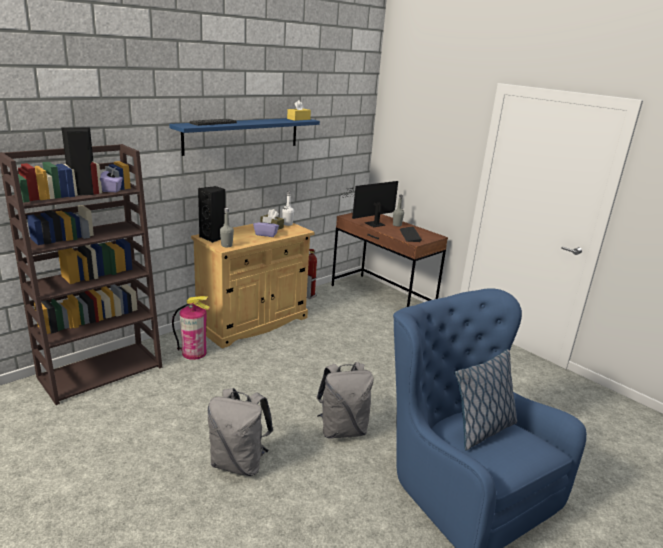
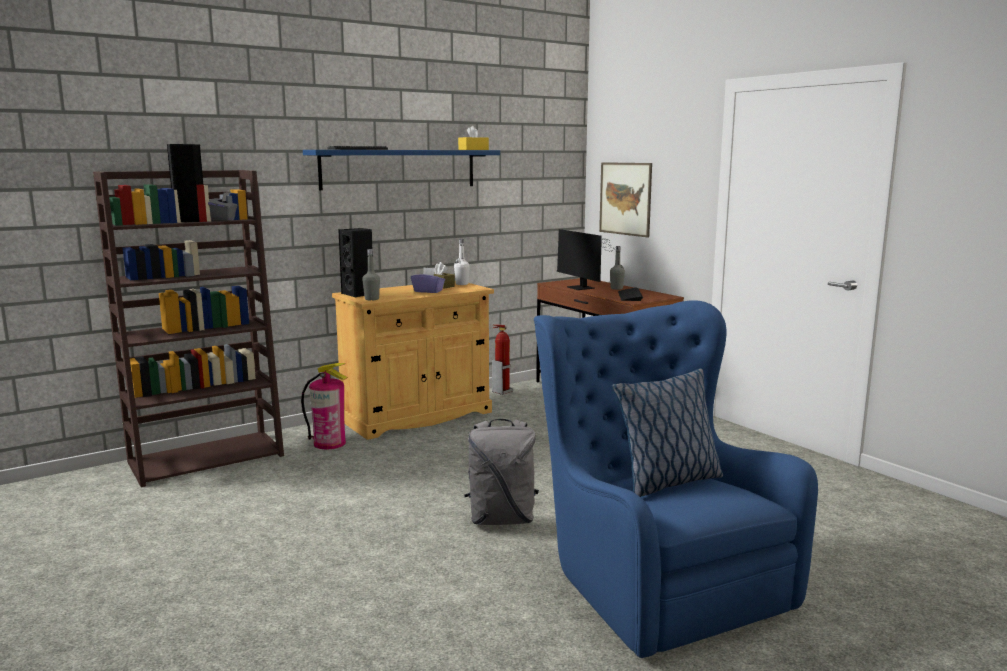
camera: 10 degrees right, 10 degrees down
purple tissue box [100,166,123,192] -> grey tissue box [208,192,237,220]
grey backpack [207,388,273,476] -> none
monitor [341,181,398,227] -> monitor turned 90 degrees counterclockwise [557,229,616,290]
none -> picture [599,162,652,237]

